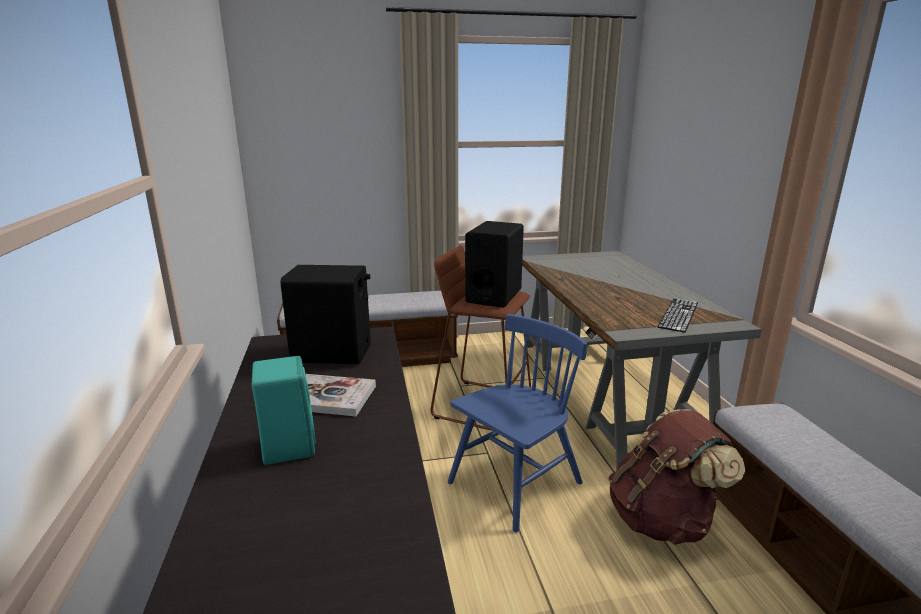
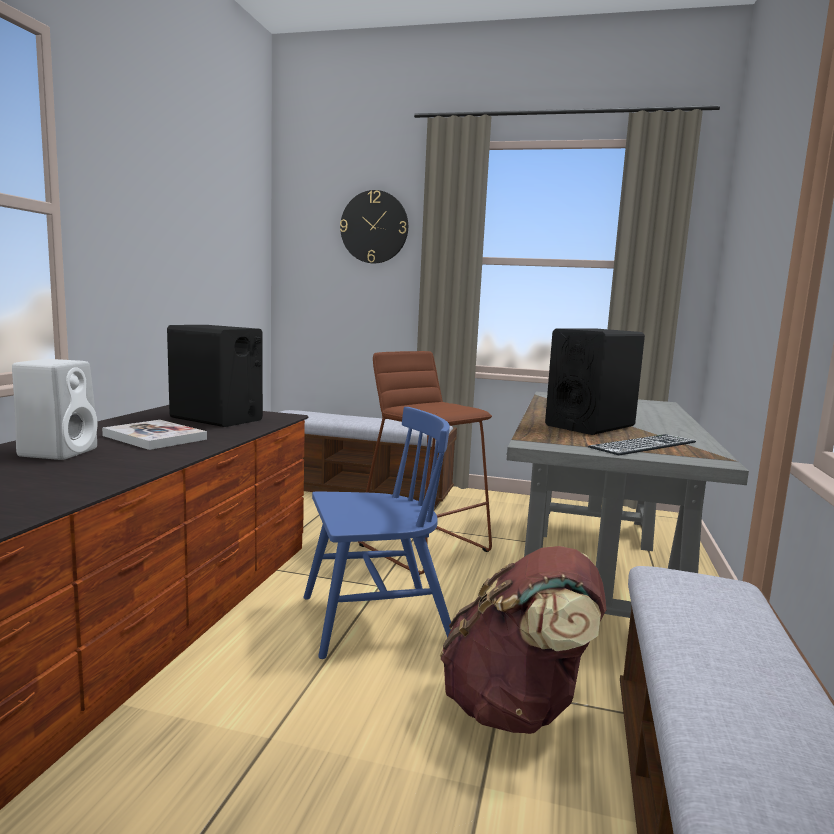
camera: 25 degrees right, 10 degrees down
turquoise speaker [252,356,316,465] -> white speaker [12,359,97,460]
black speaker [465,221,524,308] -> black speaker moved to [545,329,645,435]
none -> wall clock [340,190,408,263]

